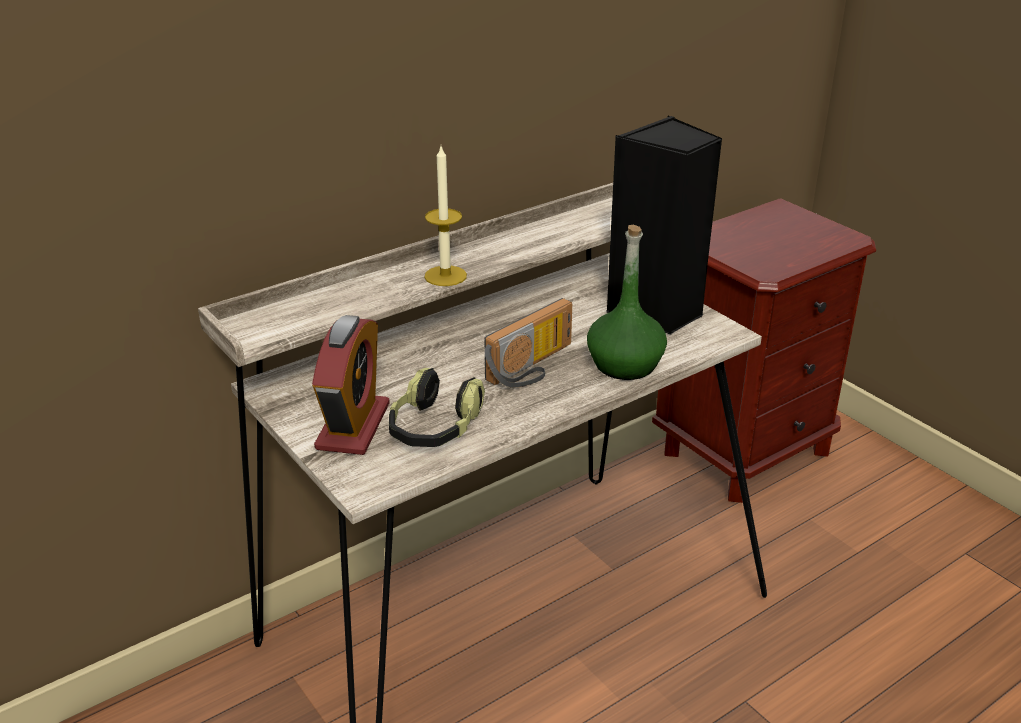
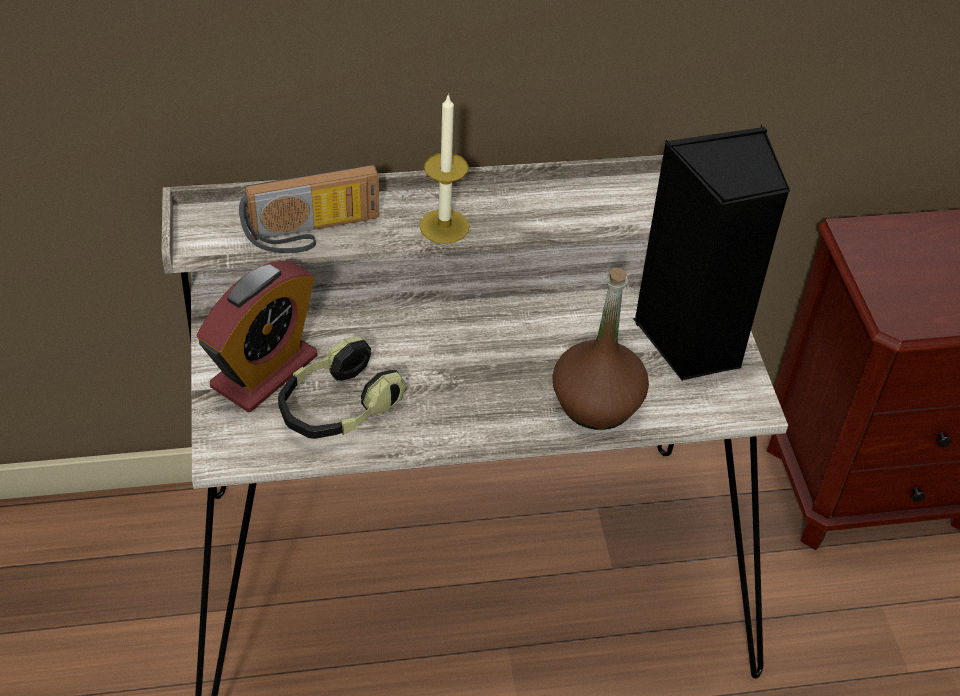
camera: 25 degrees right, 15 degrees up
radio [485,298,572,388] -> radio moved to [239,164,379,253]
green bottle [587,225,667,380] -> brown bottle [552,268,649,430]

